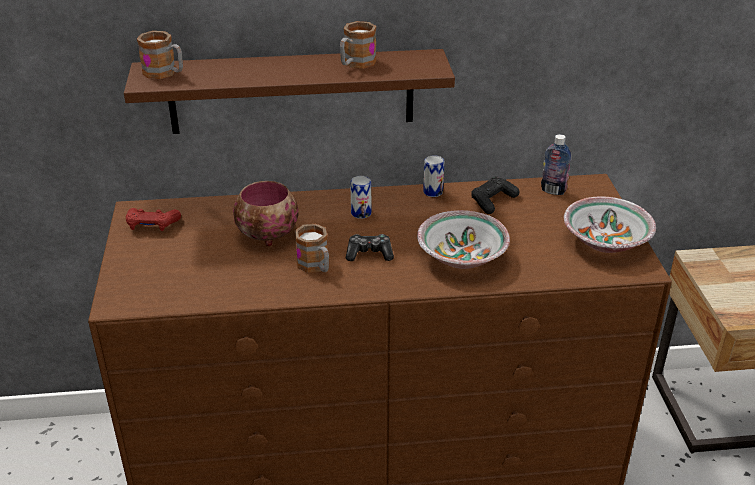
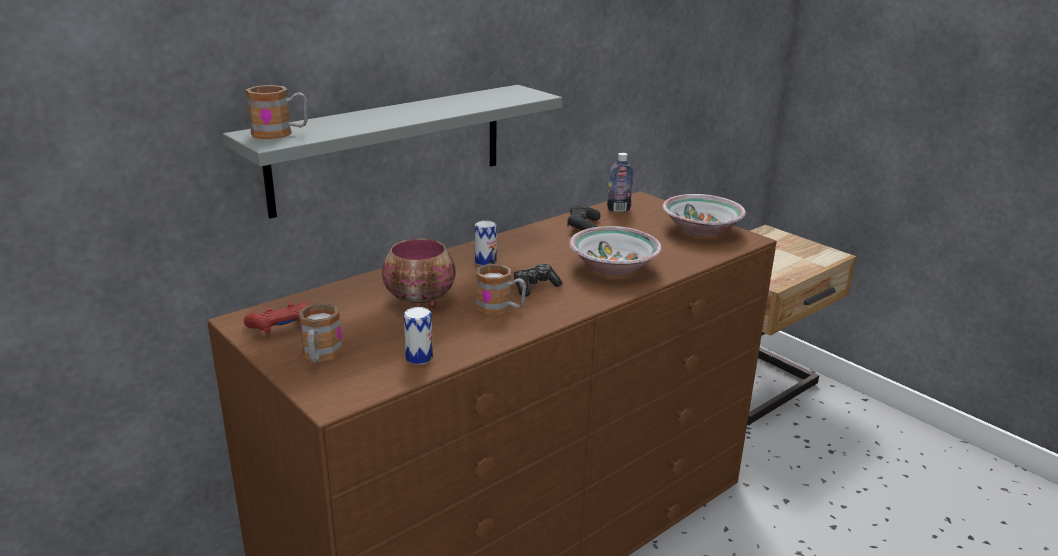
camera: 35 degrees left, 10 degrees down
brown shelf [124,49,455,134] -> grey shelf [223,85,562,218]
mug [340,21,376,69] -> mug moved to [298,303,343,363]
can [423,155,445,197] -> can moved to [404,307,433,364]

